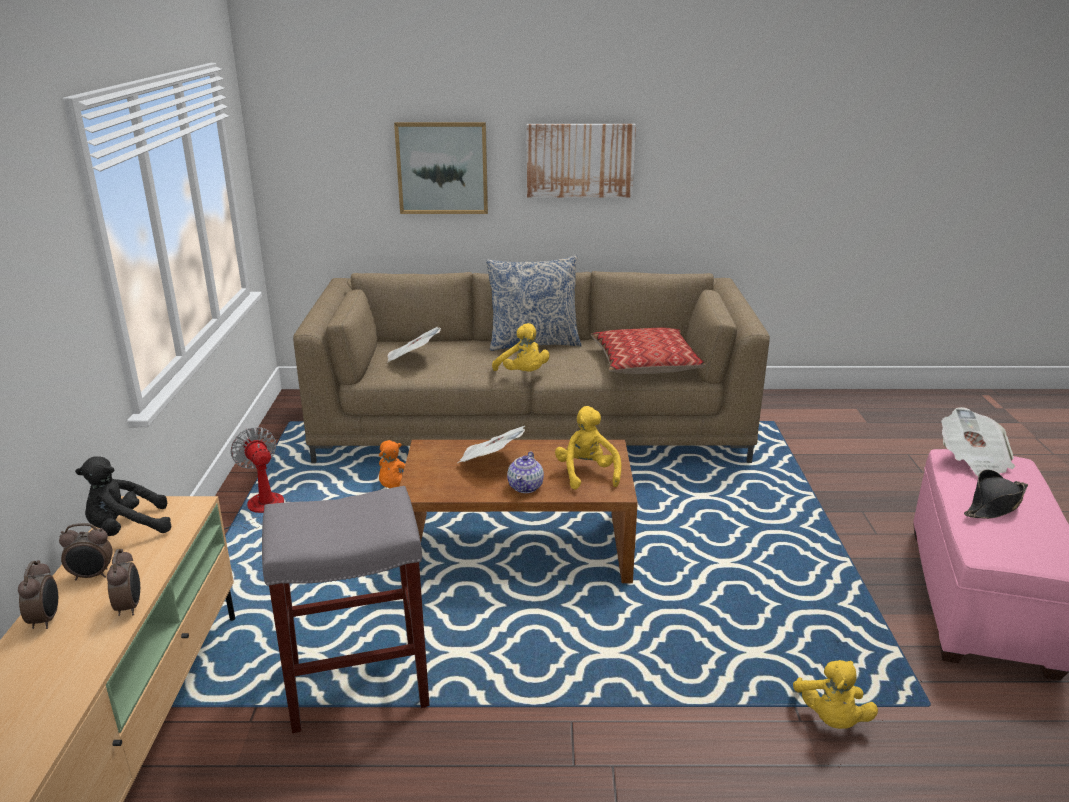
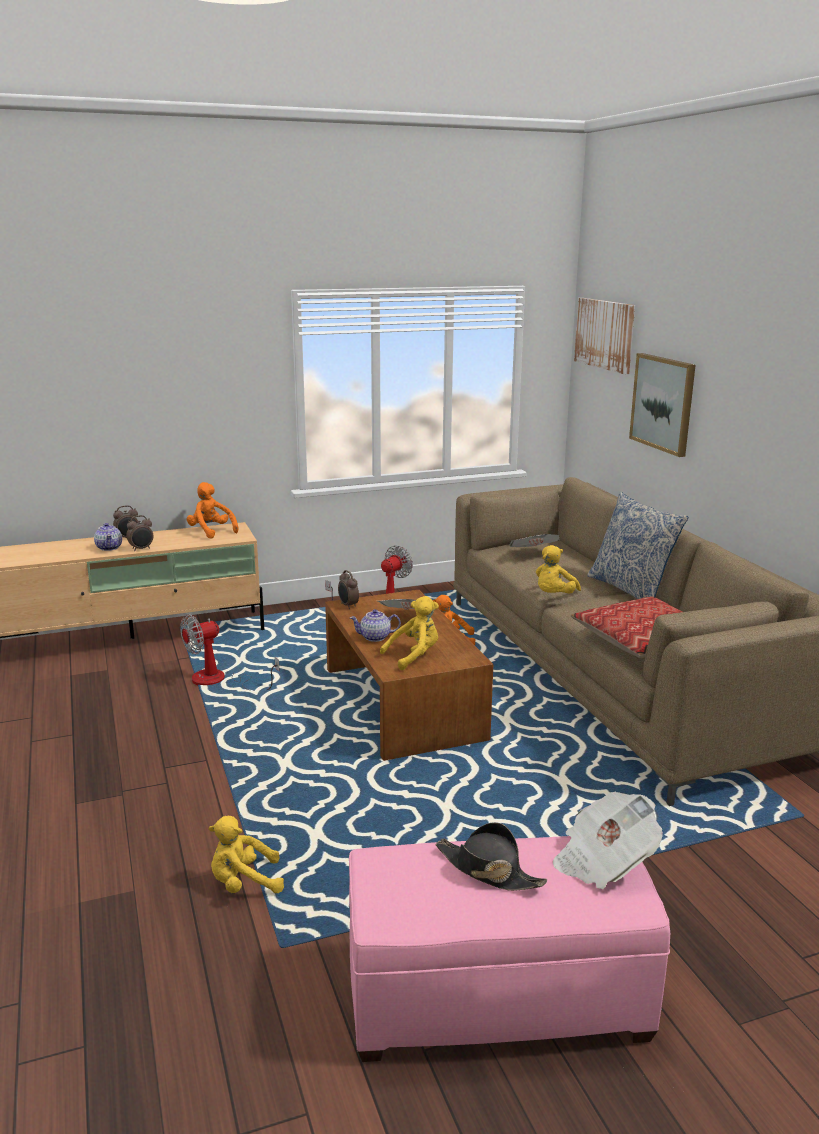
camera: 70 degrees right, 5 degrees down
alarm clock [59,523,113,580] -> alarm clock moved to [338,570,359,609]
black plush toy [75,457,172,536] -> orange plush toy [187,482,239,539]
grey stool [262,486,430,733] -> fan [180,614,280,691]
picture [527,124,636,197] -> picture moved to [574,298,635,374]
none -> teapot [94,523,122,551]

